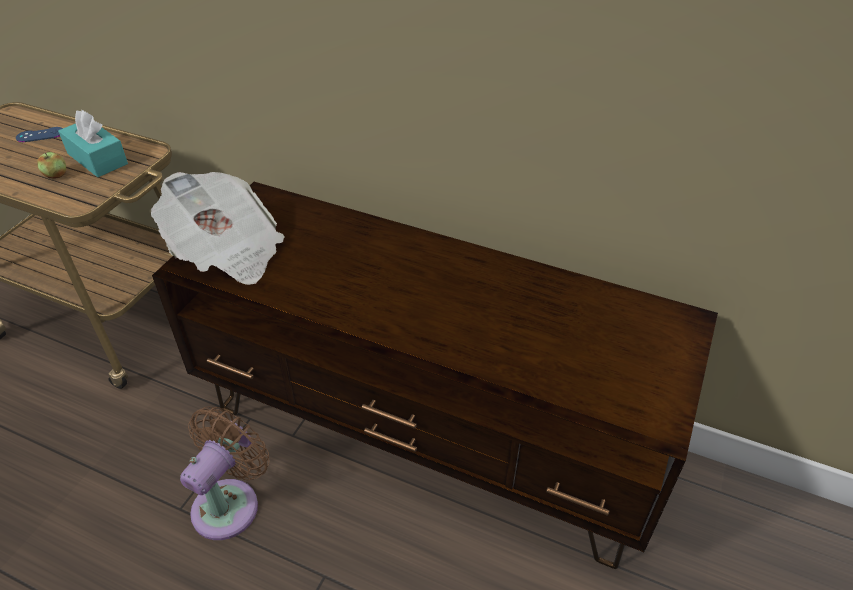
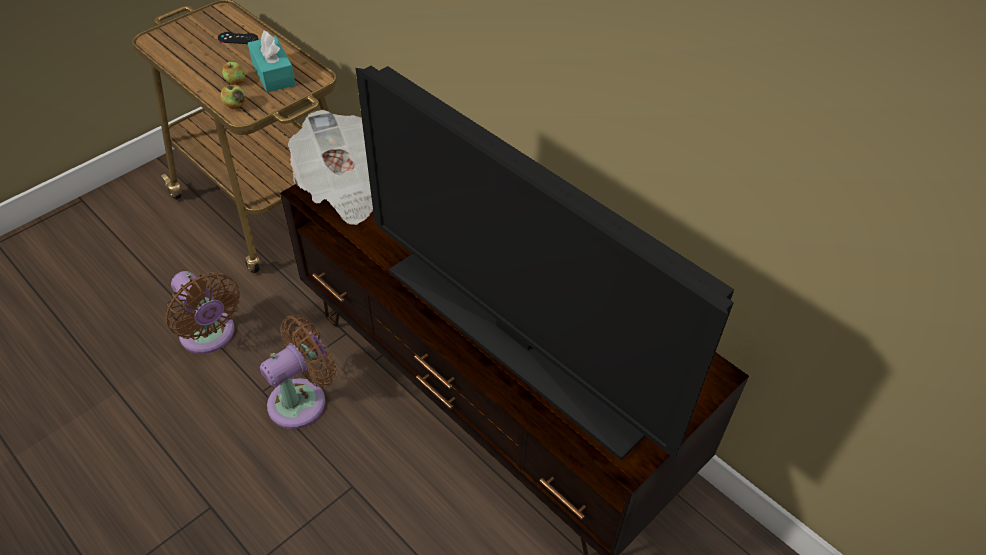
camera: 20 degrees right, 5 degrees up
blue game controller [16,127,63,142] -> black game controller [218,32,258,44]
none -> brown fan [165,271,241,354]
none -> apple [221,83,245,109]
none -> television [356,66,734,460]

